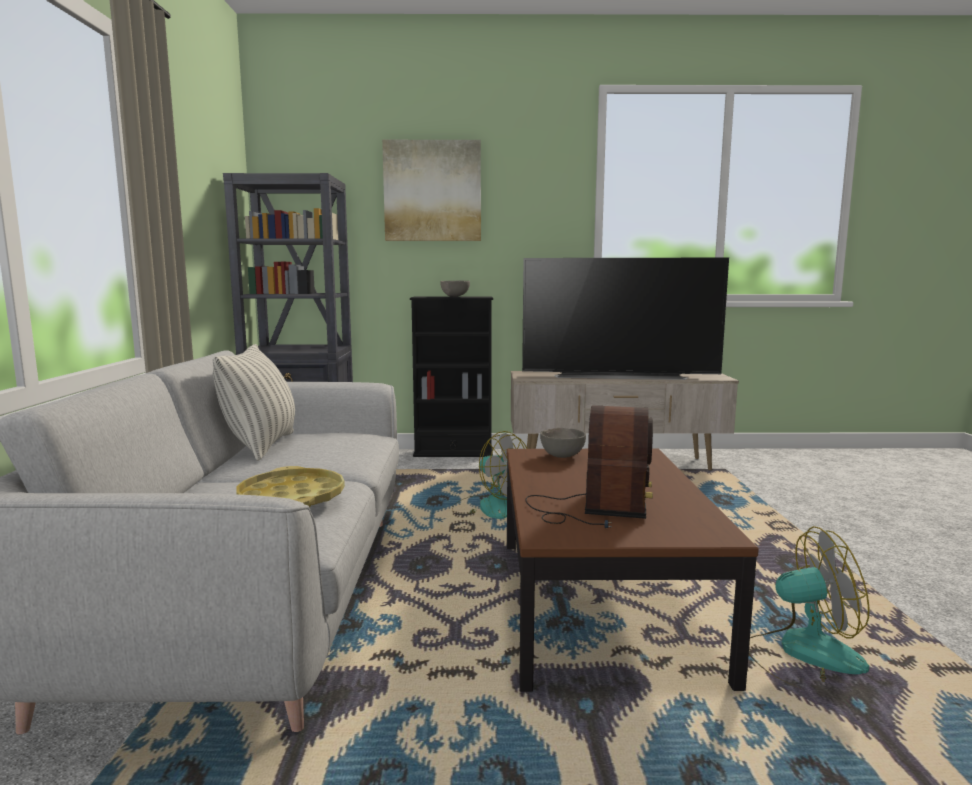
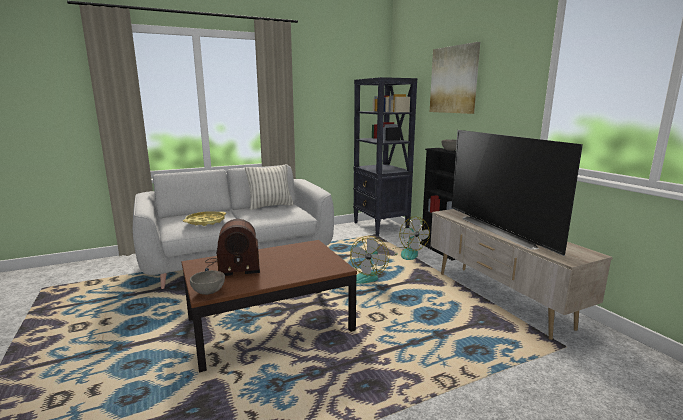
camera: 65 degrees right, 5 degrees up
grey bowl [540,428,586,458] -> grey bowl moved to [190,270,225,295]
fan [749,526,870,689] -> fan moved to [393,217,430,260]

